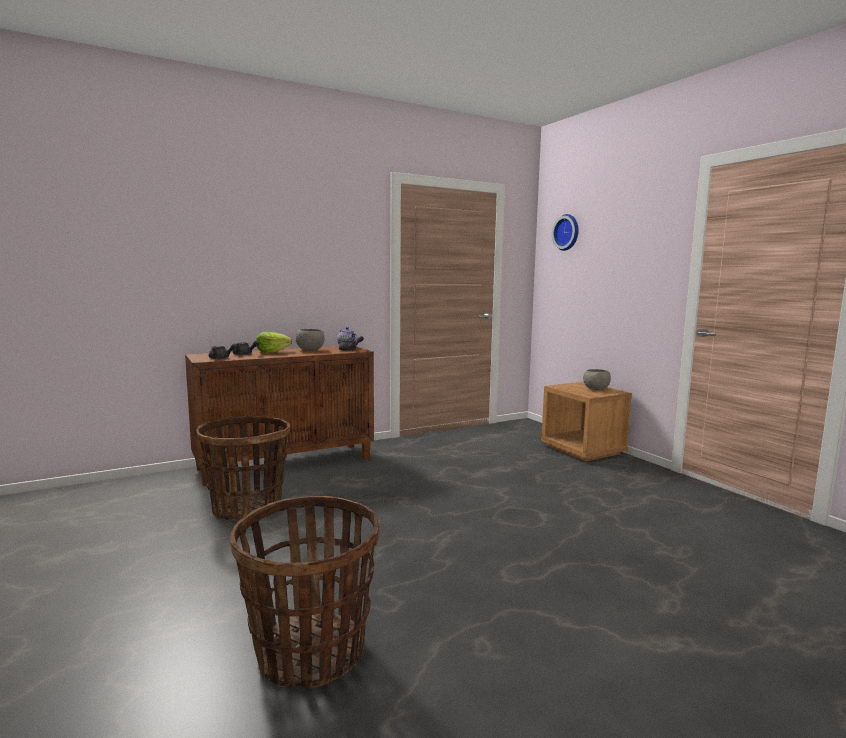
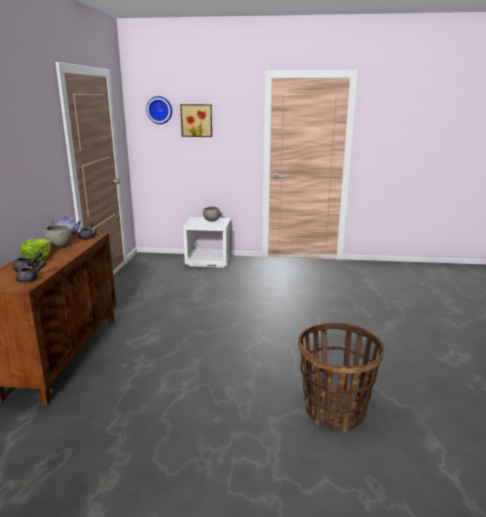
camera: 55 degrees left, 10 degrees up
basket [196,416,290,521] -> none
brown nightstand [541,382,632,462] -> white nightstand [183,217,232,268]
none -> picture [180,104,212,137]

